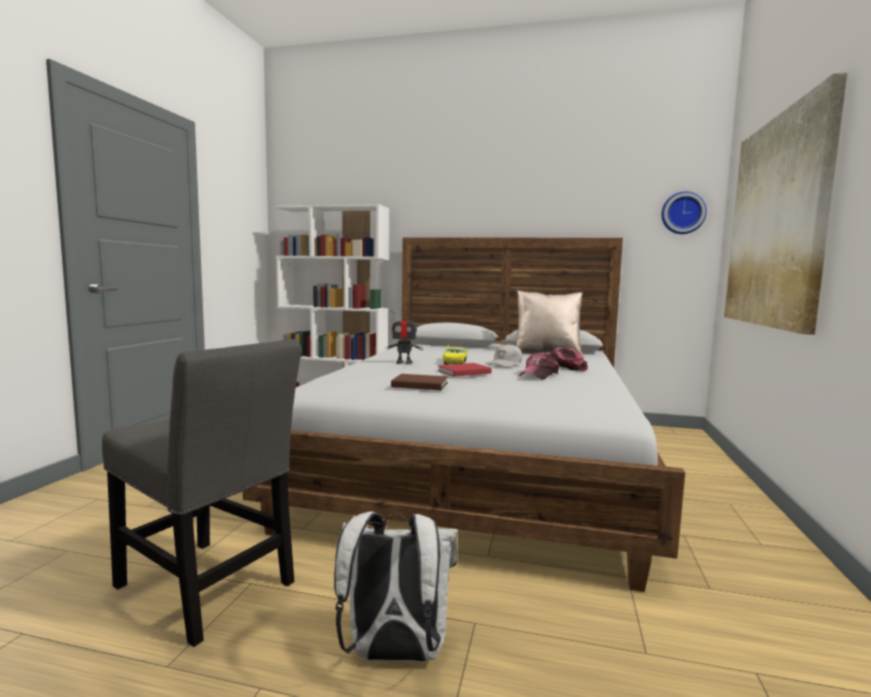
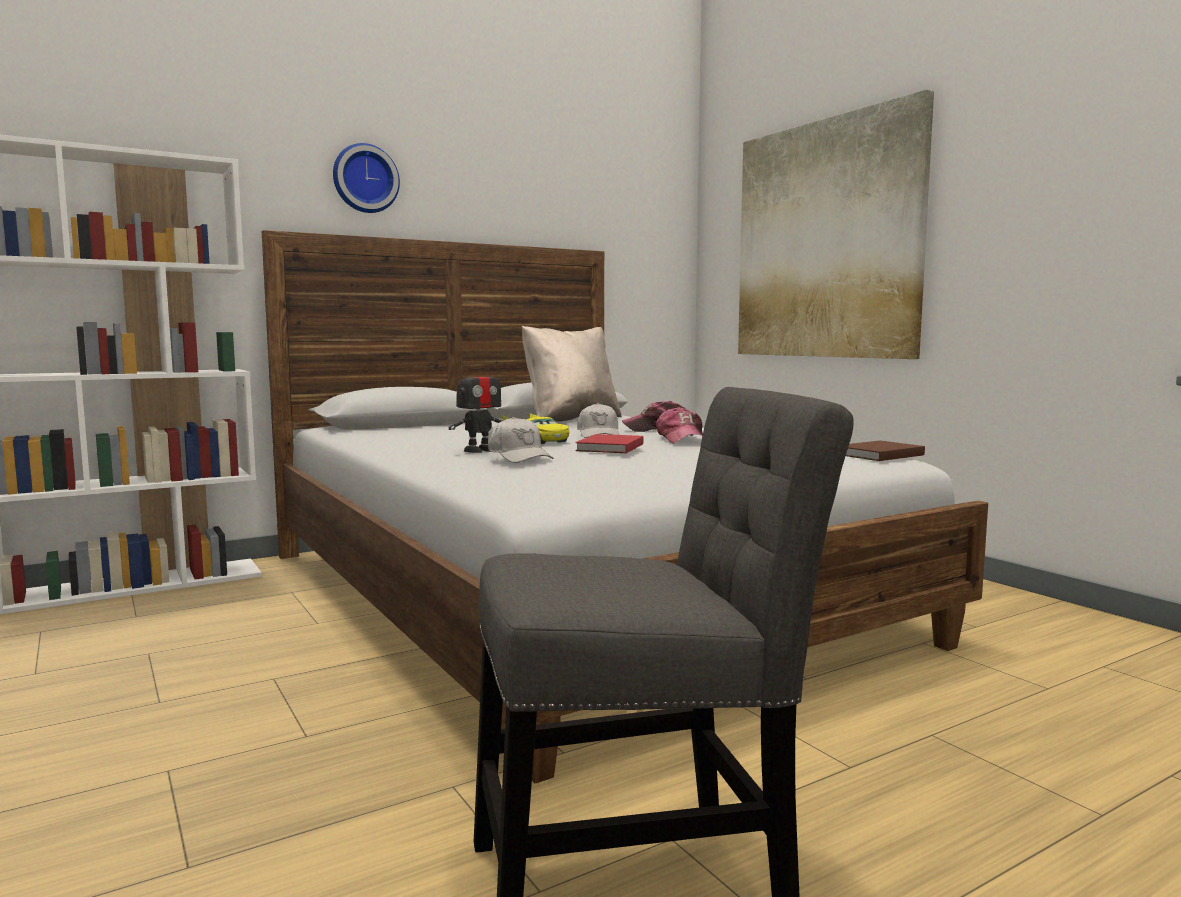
camera: 45 degrees left, 0 degrees up
white backpack [334,511,458,662] -> none
brown book [391,374,448,390] -> brown book moved to [846,440,925,461]
wall clock [661,191,707,234] -> wall clock moved to [333,143,400,213]
none -> white cap [488,417,554,463]

